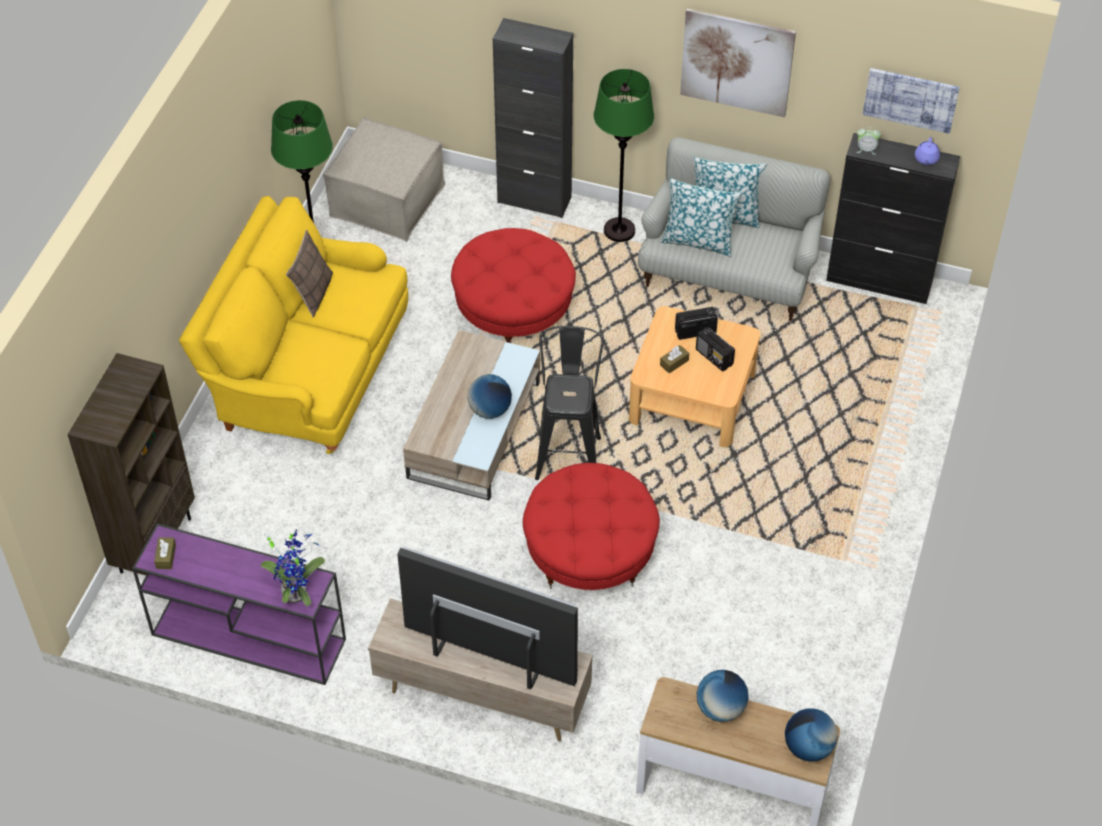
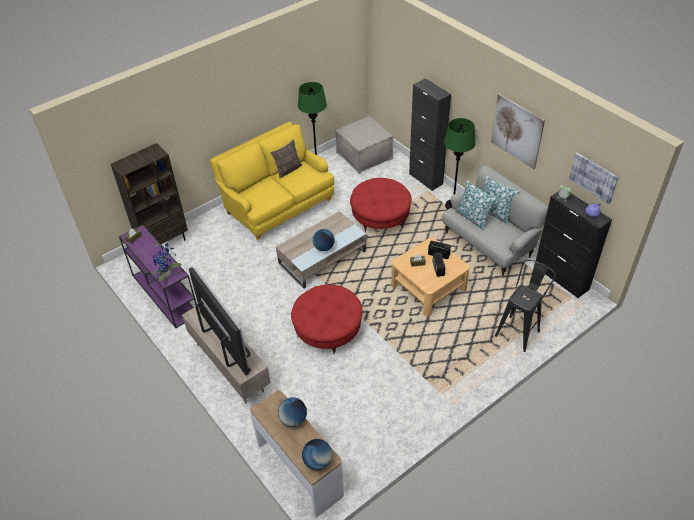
camera: 35 degrees right, 5 degrees down
black stool [535,326,604,480] -> black stool moved to [495,260,556,352]

